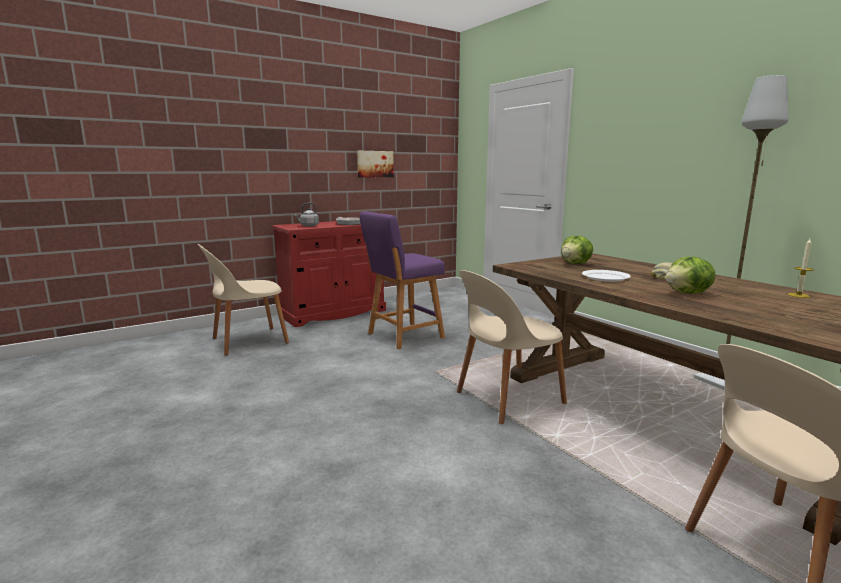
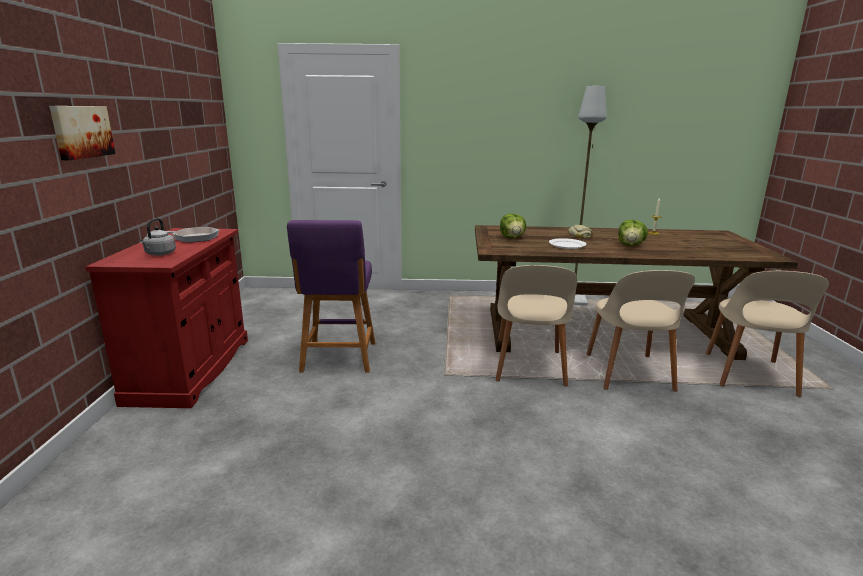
camera: 55 degrees left, 5 degrees up
beige chair [197,244,289,356] -> beige chair moved to [586,270,695,392]
picture [357,151,394,178] -> picture moved to [49,106,115,160]

